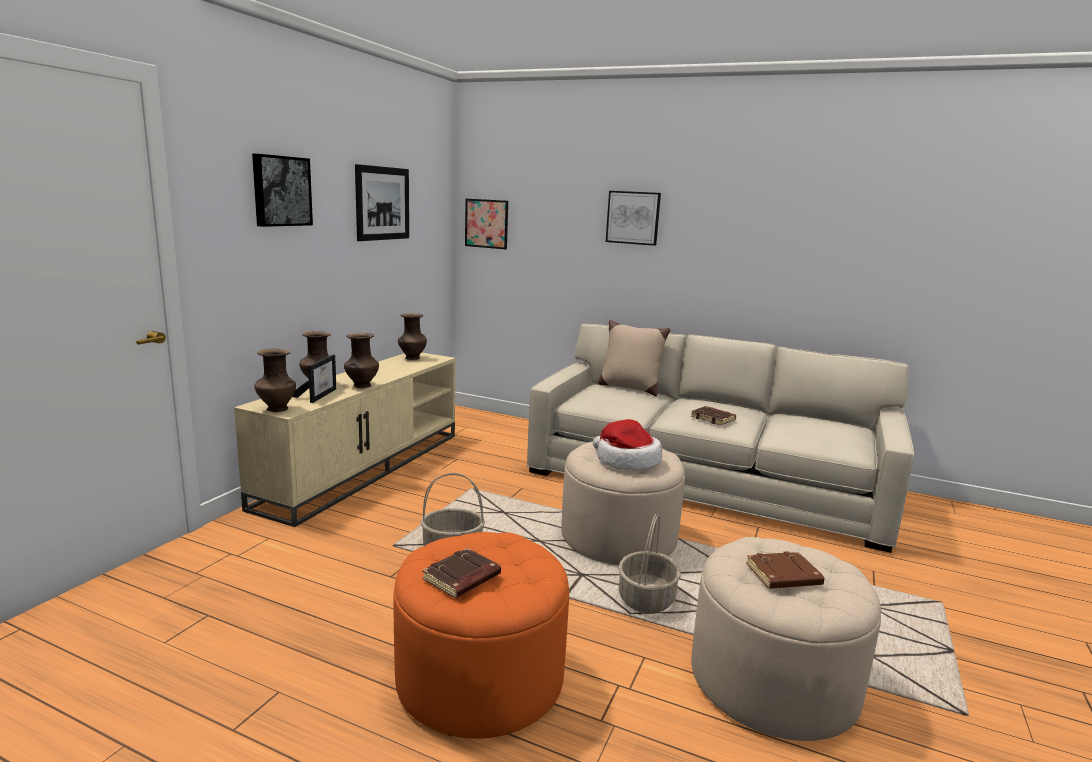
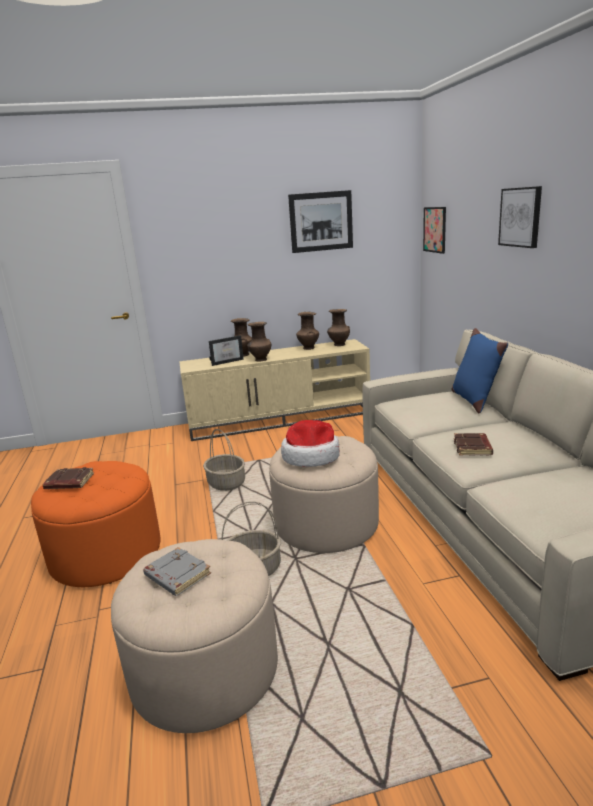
camera: 55 degrees right, 5 degrees up
picture [252,154,313,227] -> none
brown vase [254,349,296,412] -> brown vase moved to [296,312,319,350]
beige pillow [598,320,670,396] -> blue pillow [451,328,508,414]
brown book [746,551,824,589] -> grey book [143,547,211,596]

